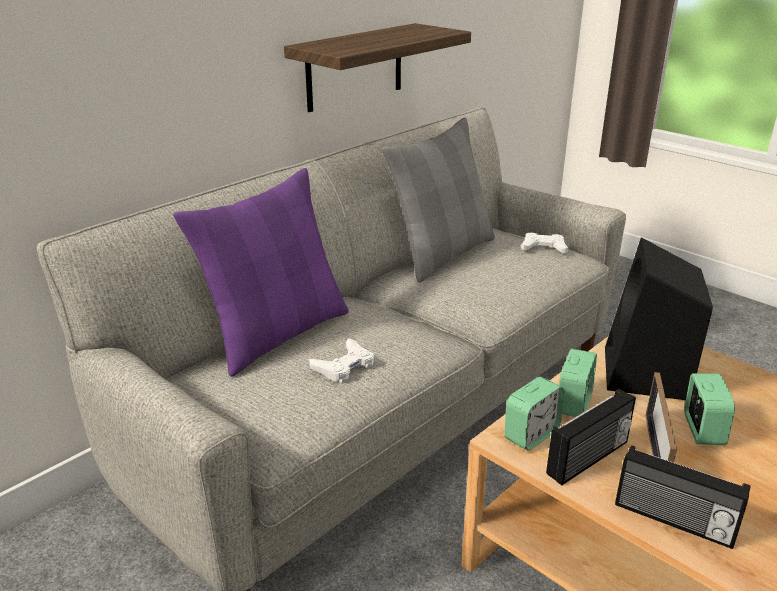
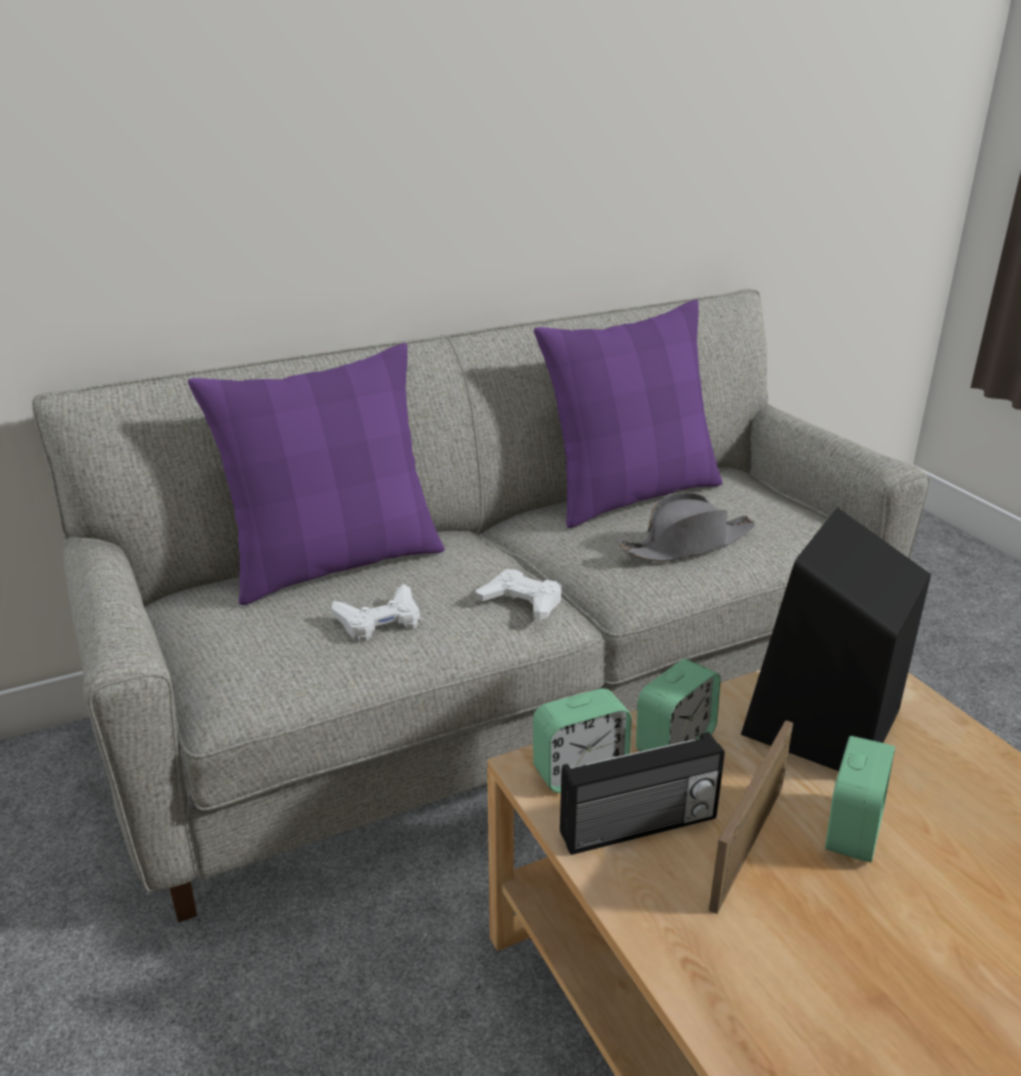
camera: 20 degrees right, 0 degrees up
shelf [284,23,471,112] -> none
grey pillow [382,117,495,282] -> purple pillow [534,299,723,528]
white game controller [521,232,568,253] -> white game controller moved to [475,569,562,620]
radio [615,445,751,549] -> none
none -> grey hat [618,492,755,562]

